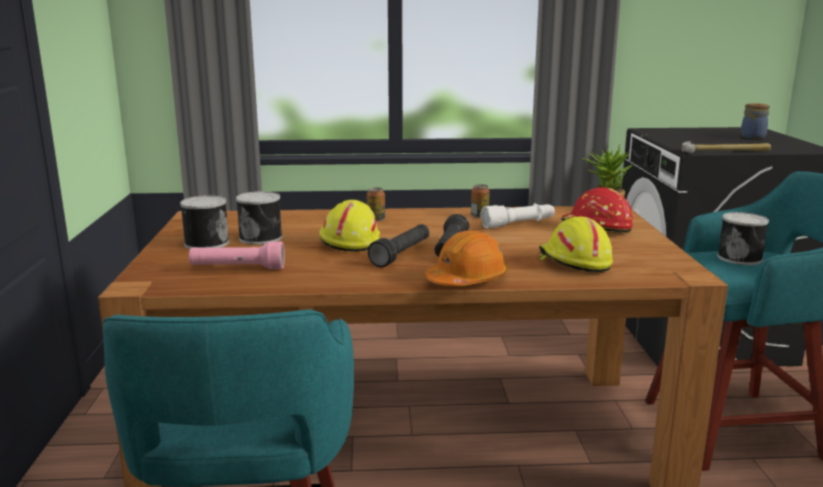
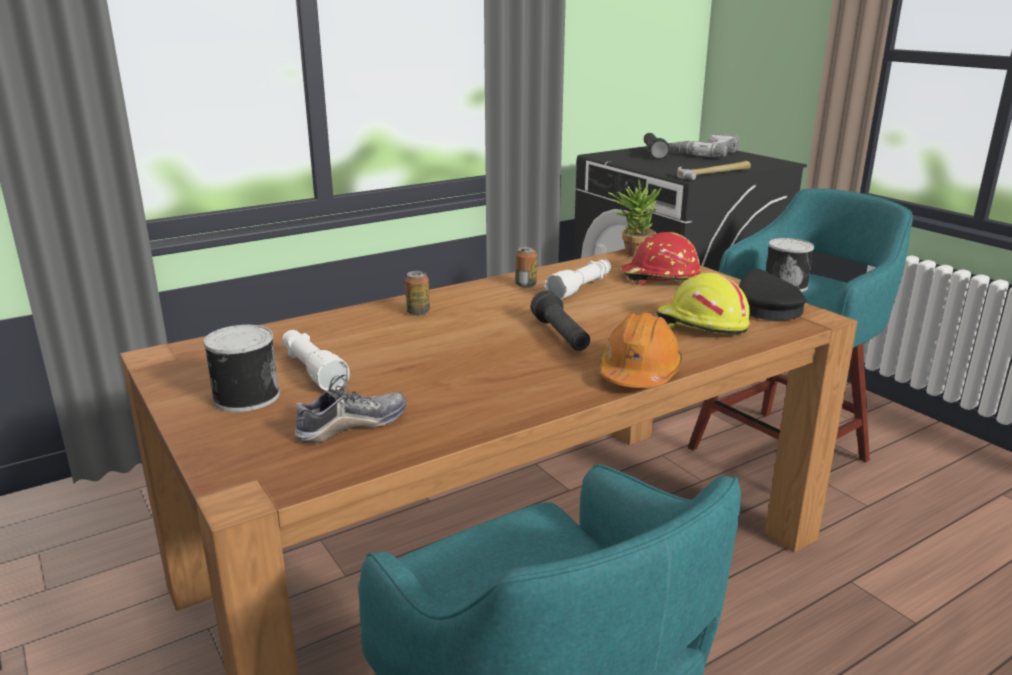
camera: 30 degrees left, 5 degrees up
pink flashlight [189,242,285,269] -> shoe [293,375,406,443]
can [236,191,282,245] -> white flashlight [282,330,350,391]
yellow hard hat [319,200,380,252] -> none
black flashlight [368,224,429,267] -> black flashlight moved to [644,133,670,160]
jar [741,103,770,139] -> power drill [670,134,740,157]
none -> black cap [739,269,806,320]

